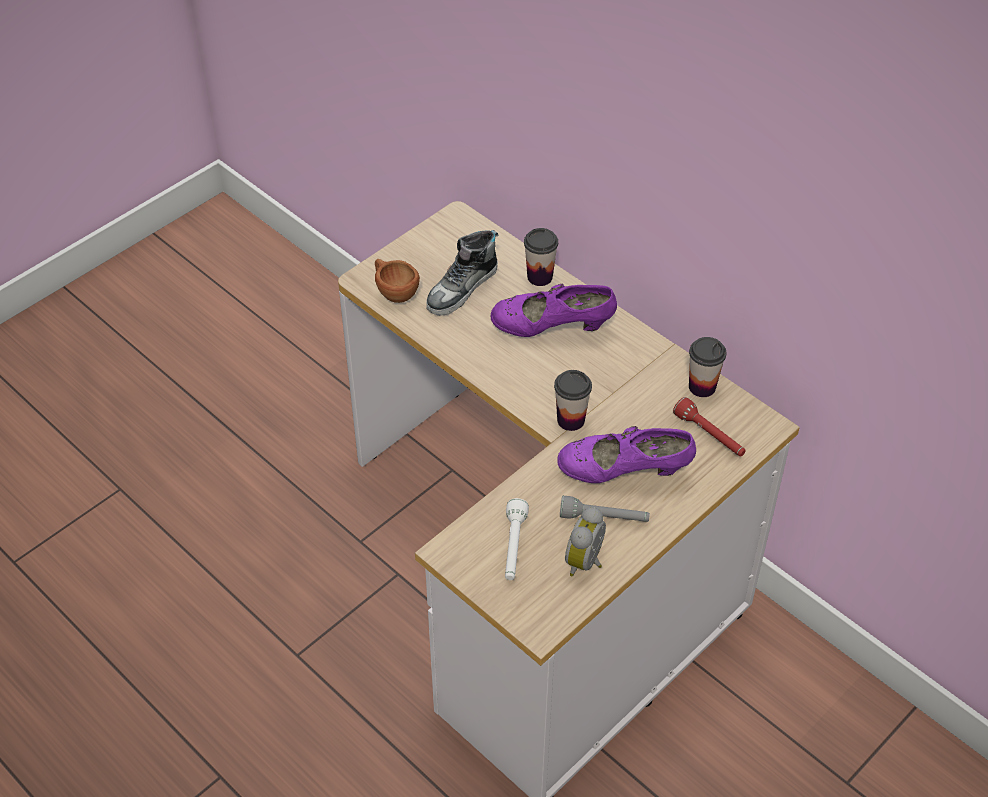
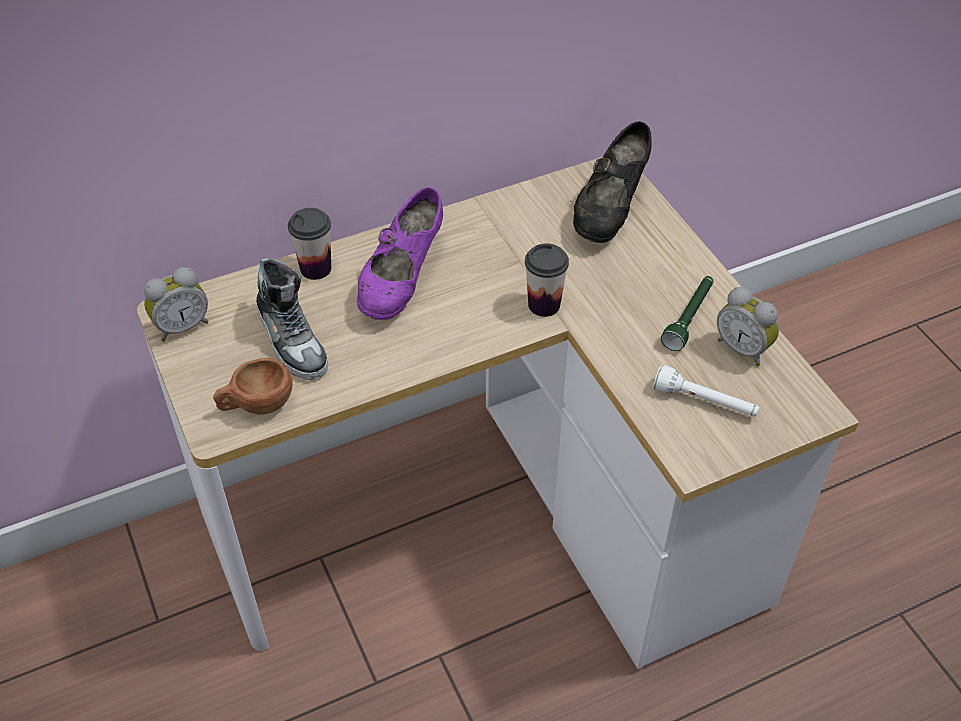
camera: 70 degrees left, 0 degrees up
purple shoe [557,426,696,483] -> none
grey flashlight [560,496,650,522] -> green flashlight [661,276,713,351]
red flashlight [673,397,746,456] -> black shoe [573,121,651,243]
cup [689,337,726,397] -> none
none -> alarm clock [144,267,208,342]

